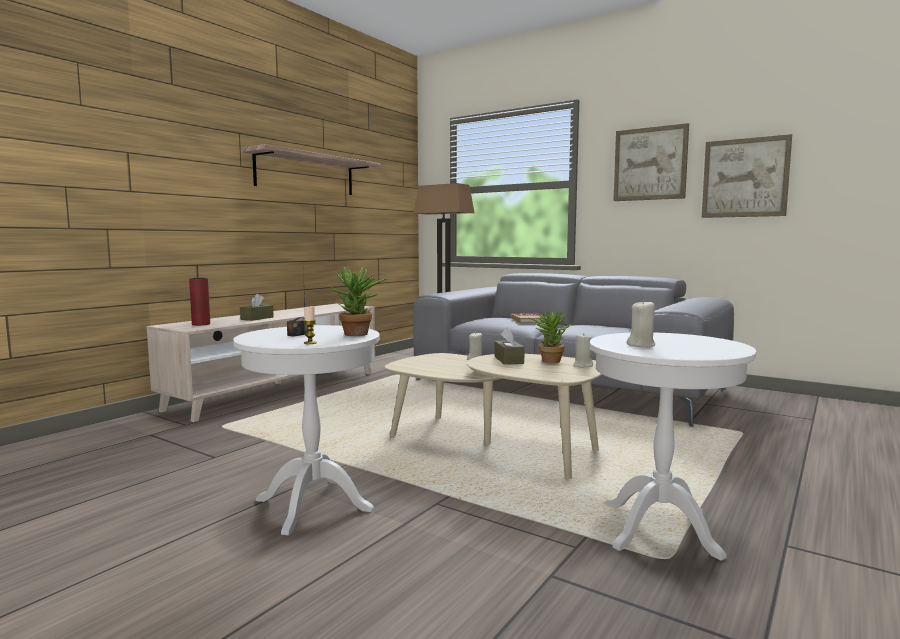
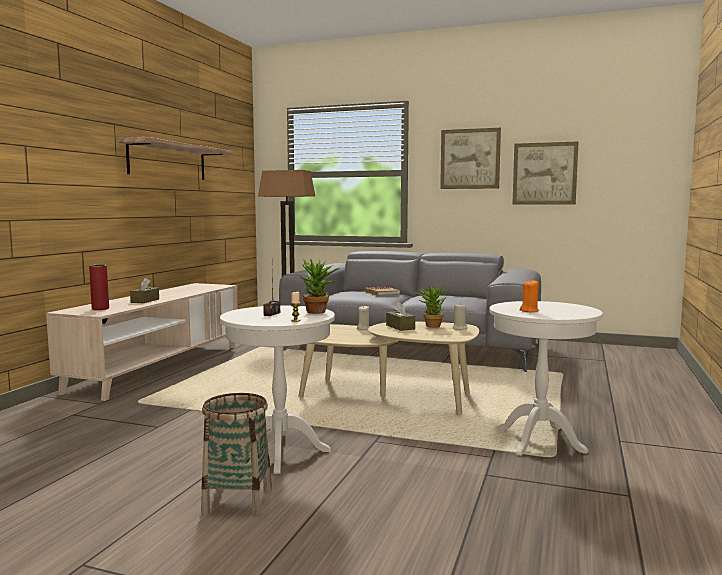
camera: 15 degrees left, 0 degrees up
beige candle [627,300,655,347] -> orange candle [520,279,539,312]
none -> basket [201,393,272,516]

